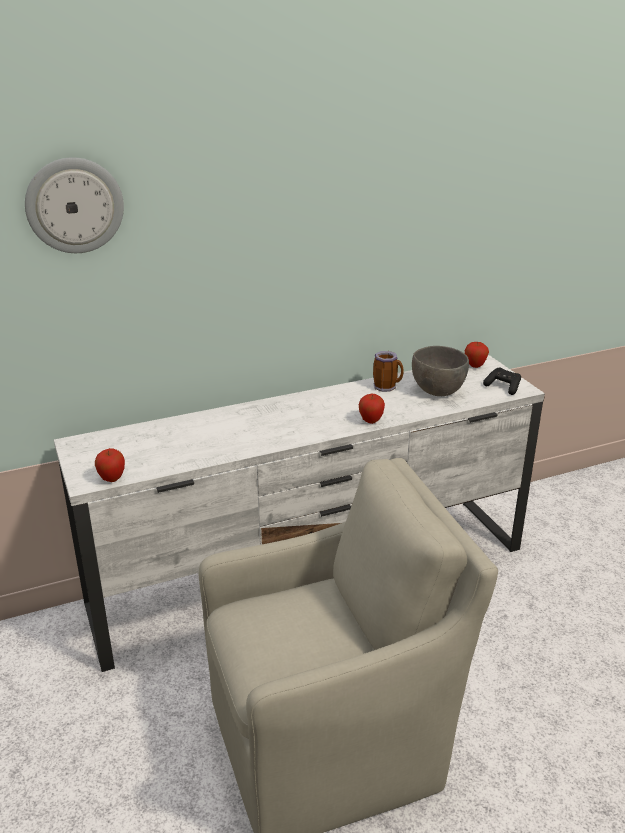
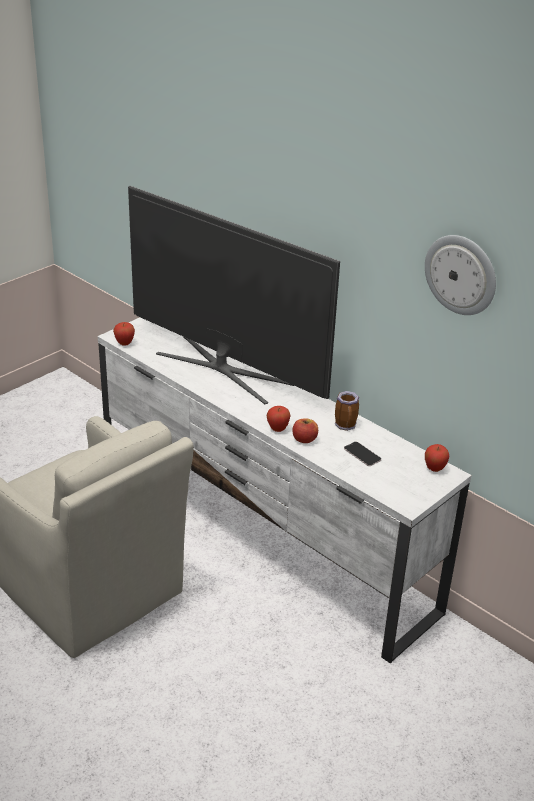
camera: 65 degrees right, 5 degrees up
wall clock [25,157,124,253] -> wall clock moved to [425,235,496,315]
grey bowl [412,346,469,396] -> phone [344,441,381,466]
black game controller [483,368,521,395] -> none
none -> television [128,186,340,404]
none -> apple [292,418,318,443]

